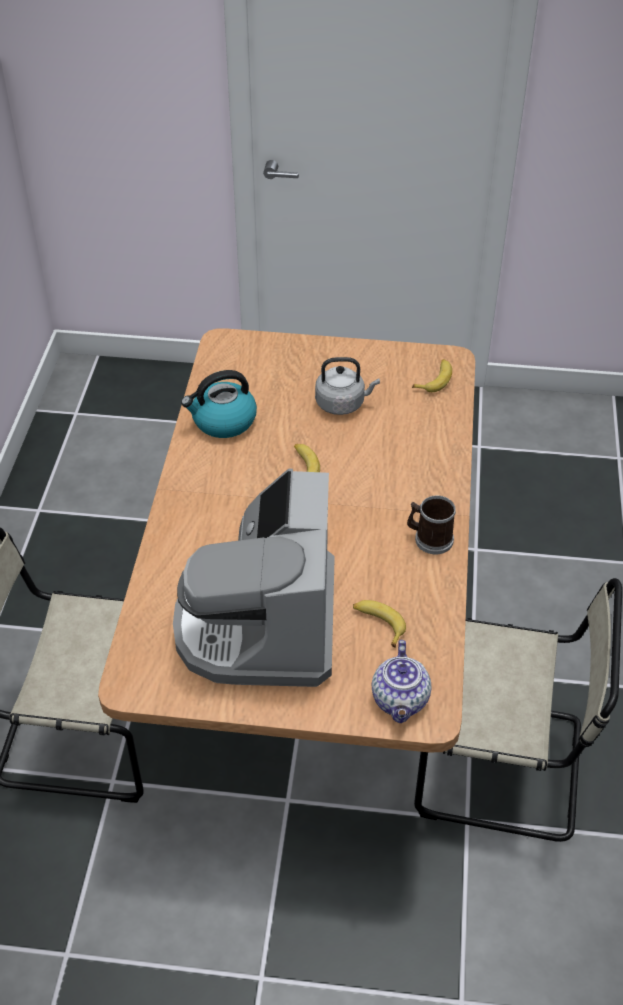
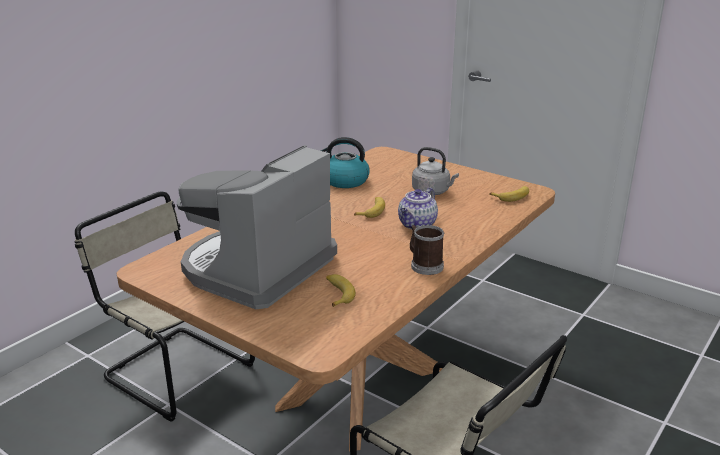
camera: 30 degrees right, 20 degrees down
teapot [372,640,432,723] -> teapot moved to [398,188,438,229]

